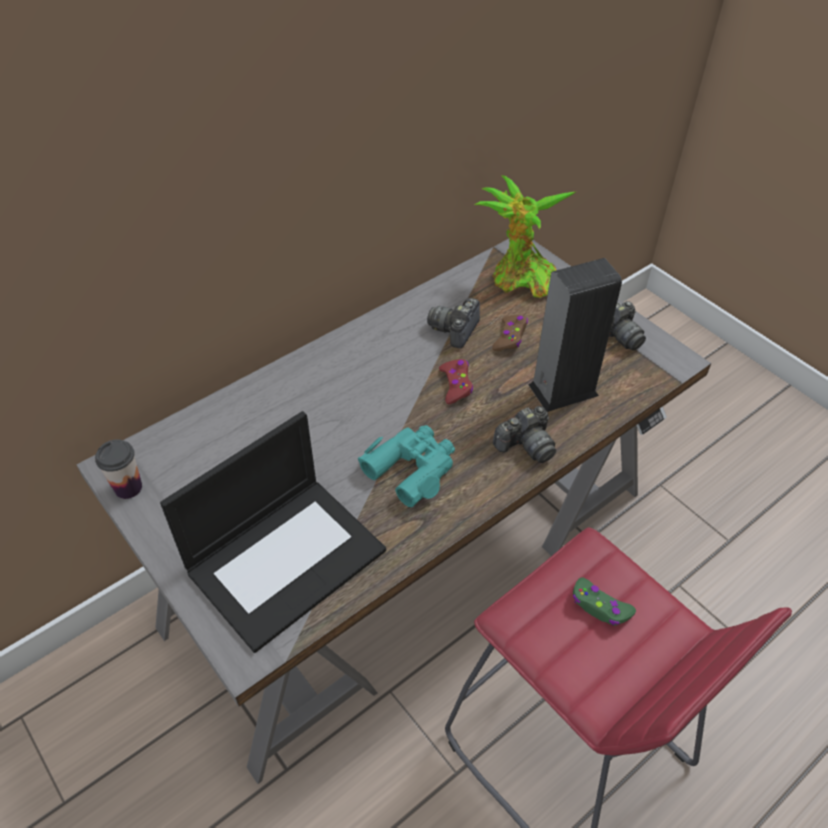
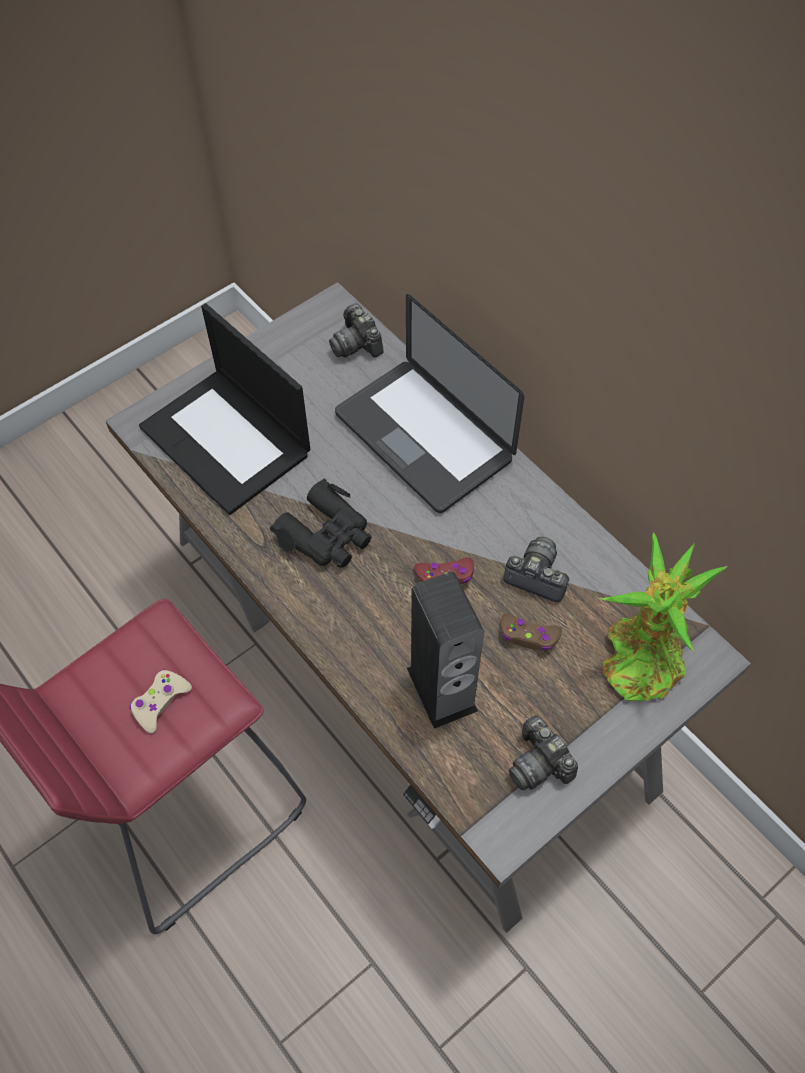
camera: 90 degrees right, 10 degrees up
cup [95,439,142,499] -> none
turquoise binoculars [358,425,455,507] -> black binoculars [270,479,371,568]
camera [493,406,556,463] -> camera moved to [329,303,384,358]
green game controller [573,578,636,626] -> beige game controller [130,670,192,733]
none -> laptop [335,294,524,513]

